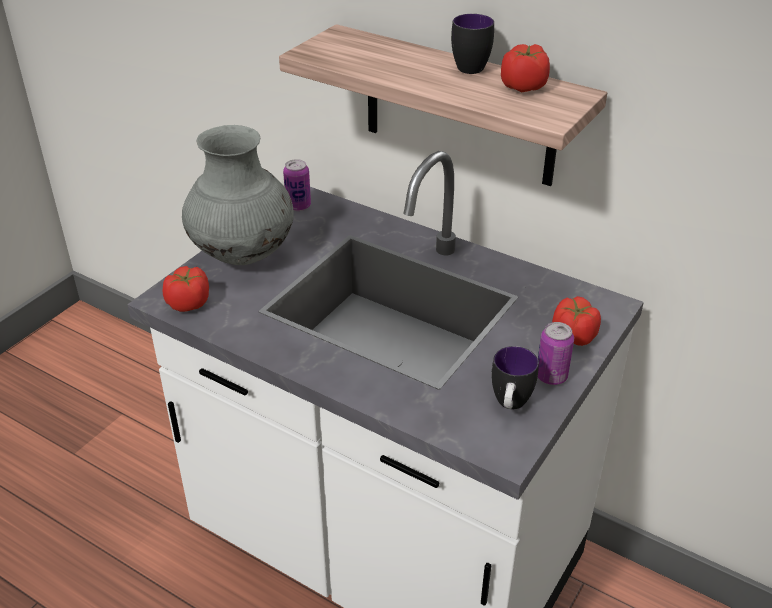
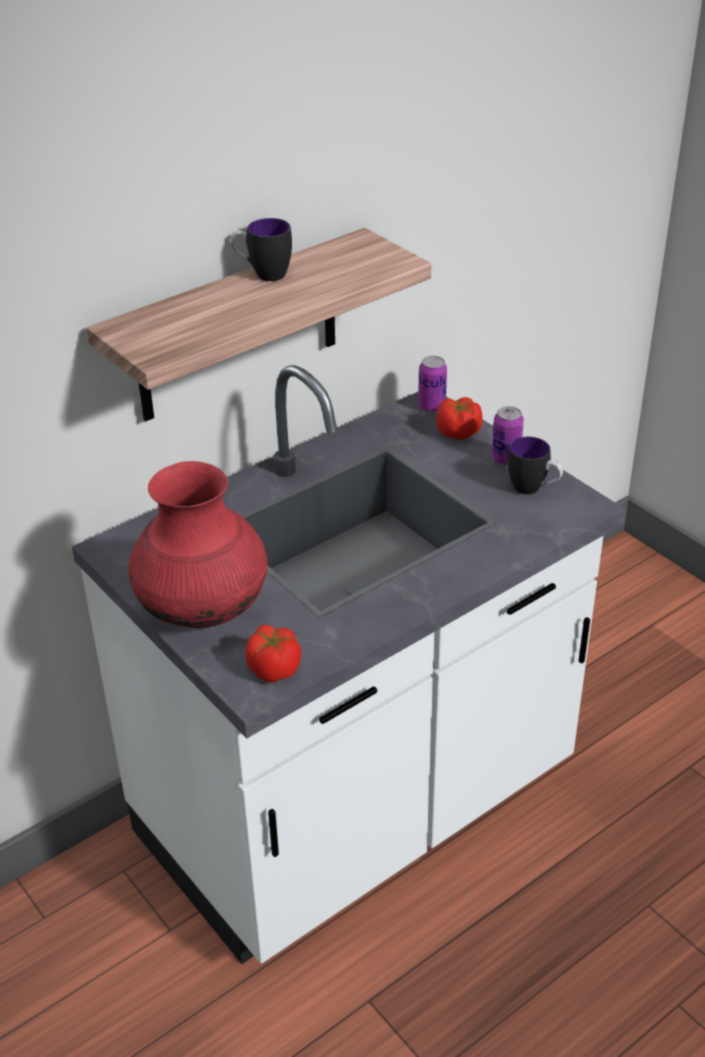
camera: 70 degrees left, 0 degrees up
grey vase [182,125,294,265] -> red vase [128,461,268,628]
can [283,159,311,211] -> can moved to [418,356,447,412]
tomato [501,44,550,92] -> none

